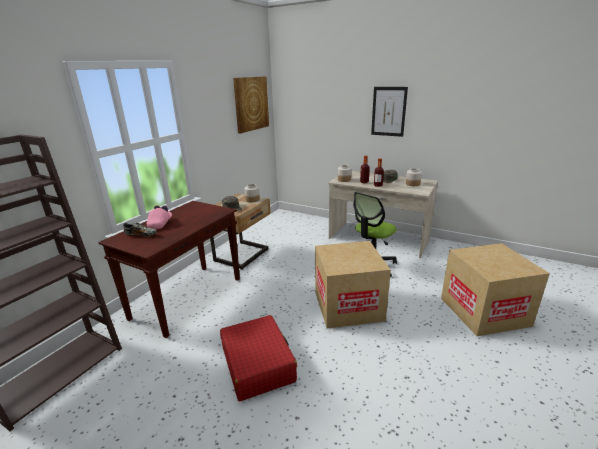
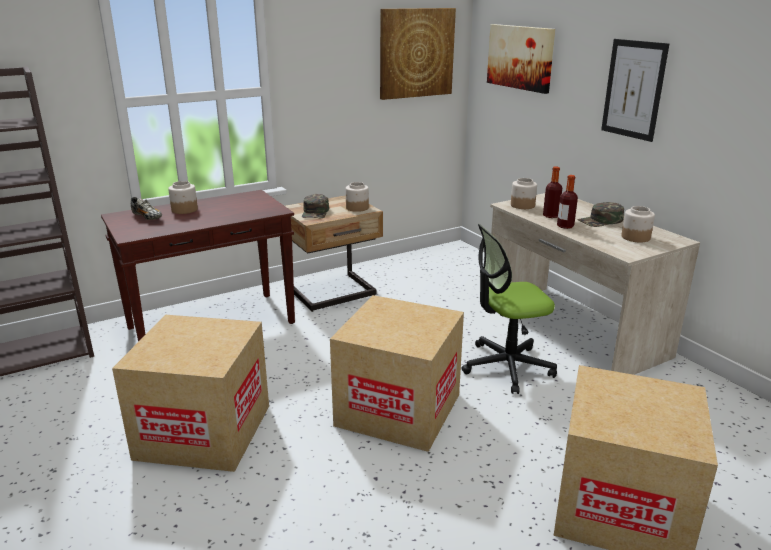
camera: 30 degrees right, 0 degrees up
pink cap [146,205,172,229] -> jar [168,181,198,214]
red suitcase [220,315,297,401] -> cardboard box [112,315,269,472]
none -> picture [487,24,555,94]

